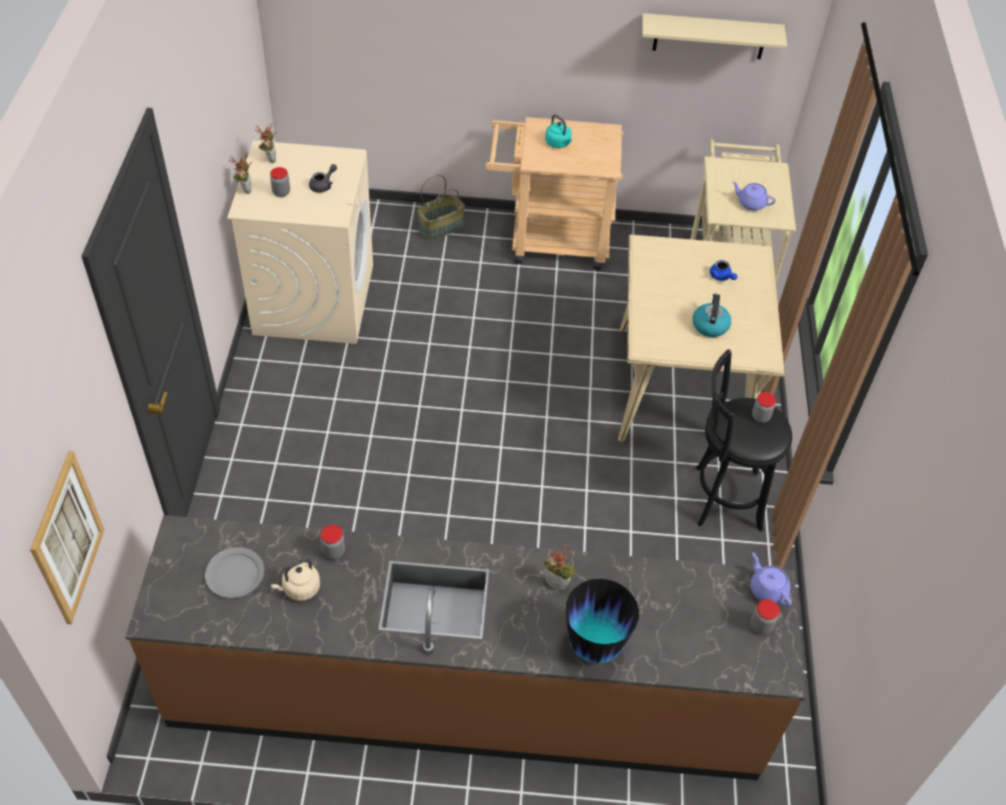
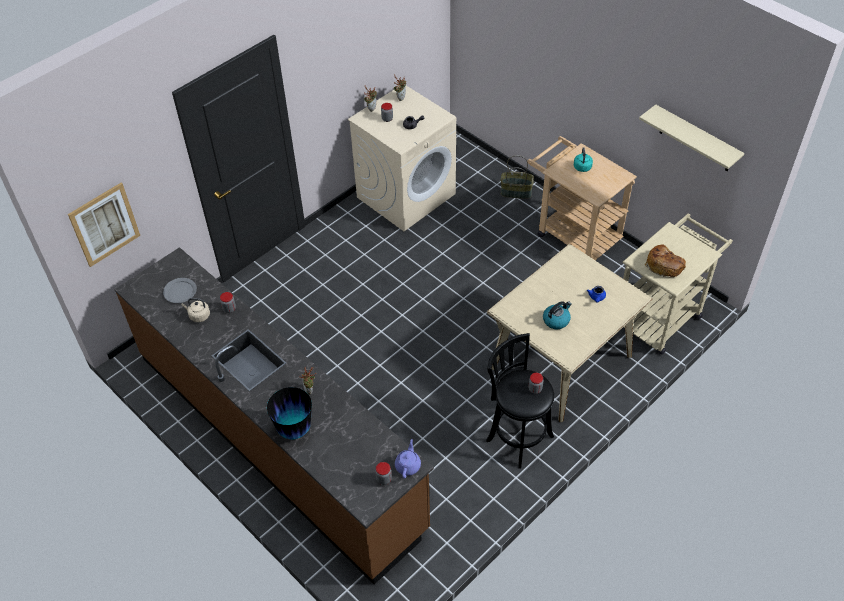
camera: 45 degrees right, 0 degrees up
purple teapot [732,181,776,211] -> bread [645,244,686,279]

